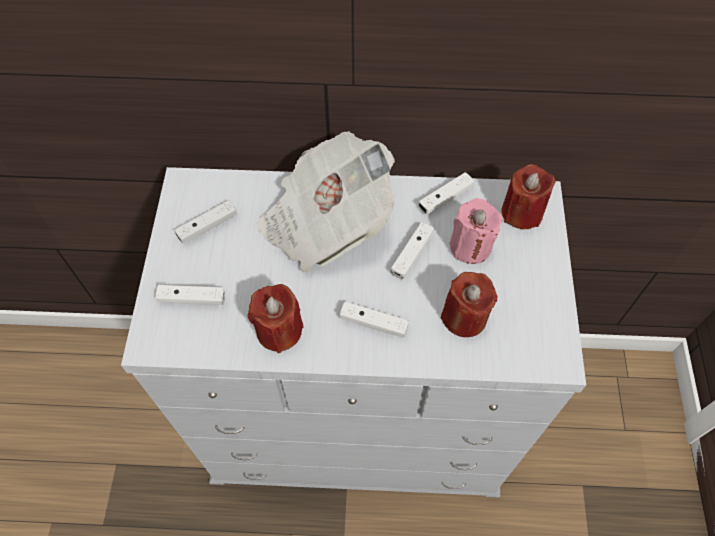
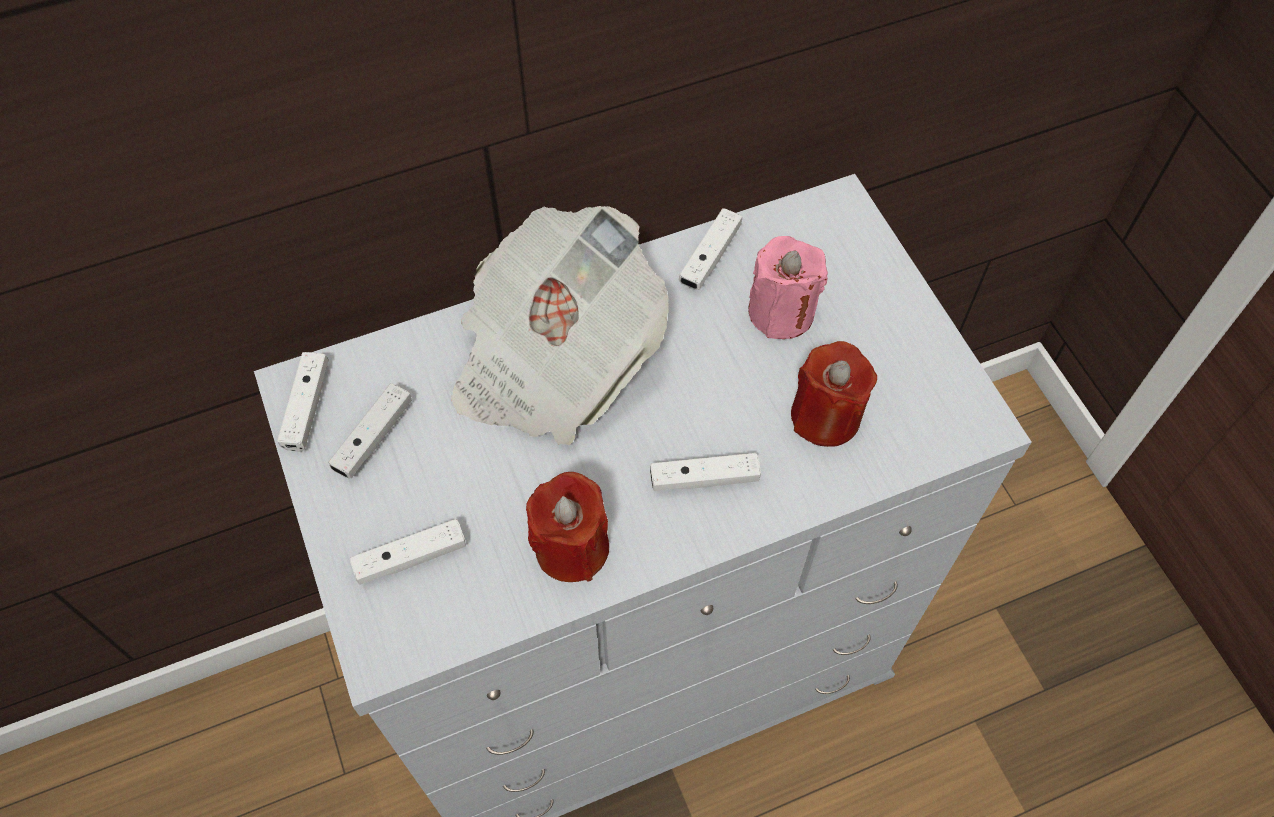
camera: 25 degrees left, 0 degrees up
white game controller [391,222,434,279] -> white game controller moved to [277,352,329,452]
red candle [501,164,556,229] -> none

